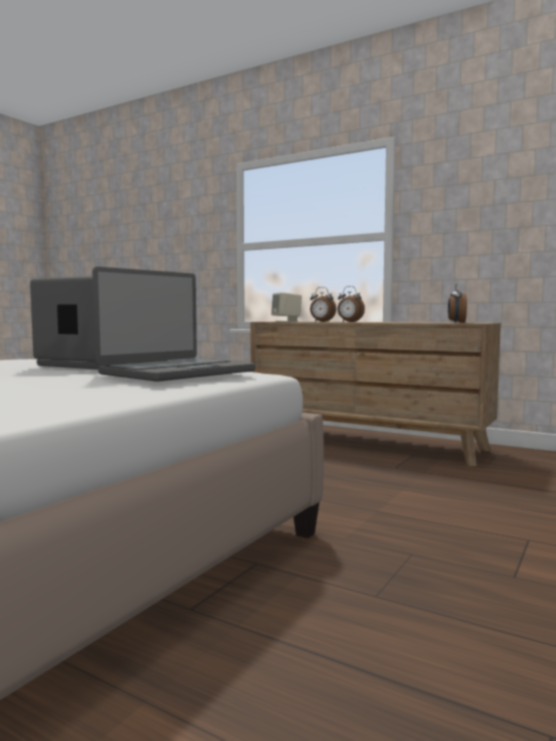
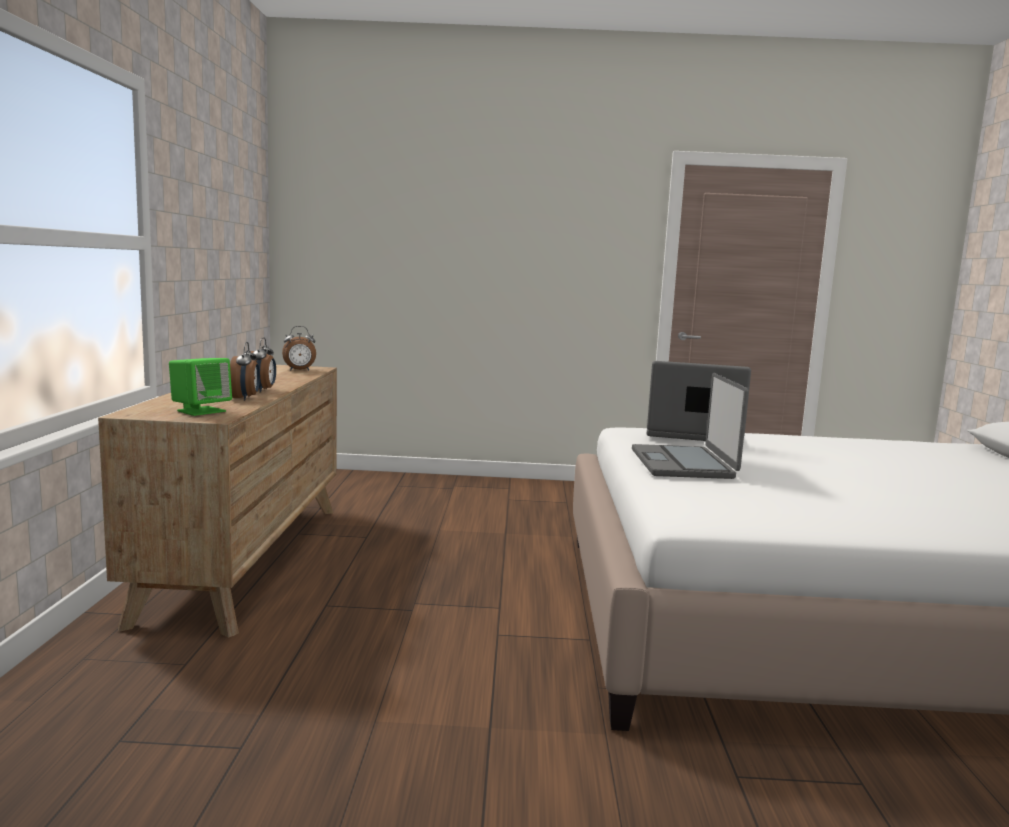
camera: 120 degrees left, 5 degrees up
beige speaker [271,292,302,322] -> green speaker [169,358,232,416]

